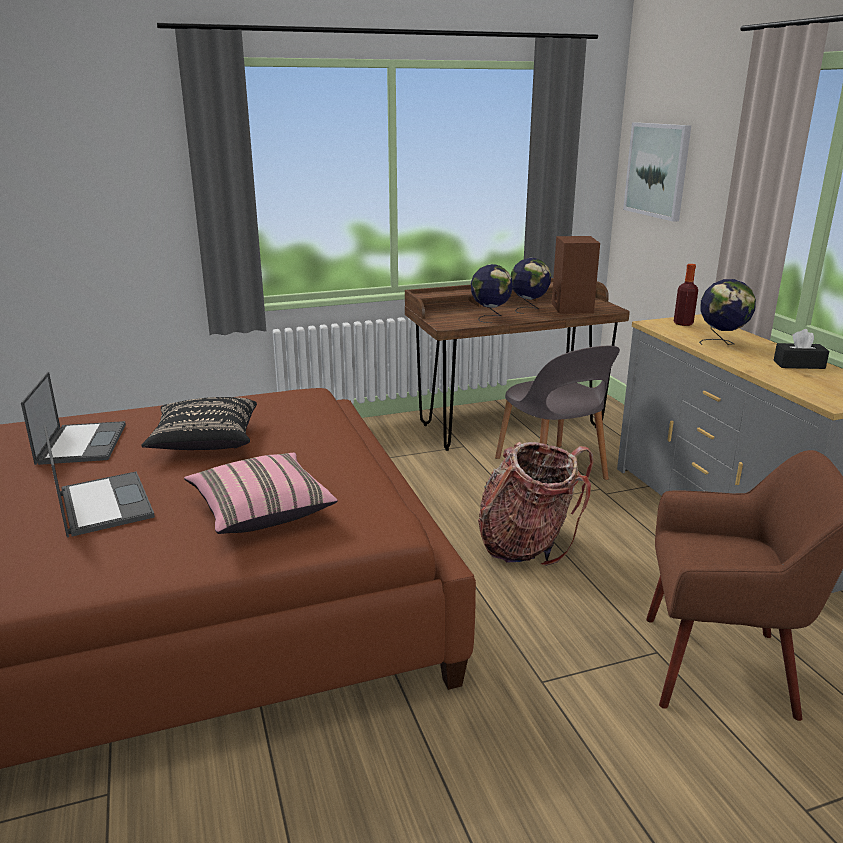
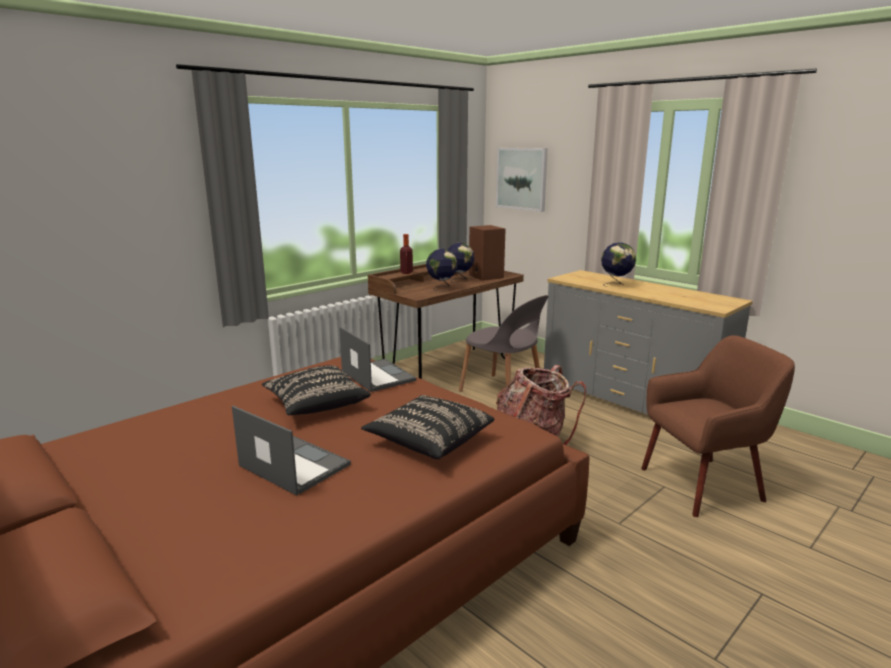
camera: 25 degrees left, 5 degrees down
laptop [21,372,126,465] -> laptop moved to [339,327,416,392]
pink pillow [184,453,337,534] -> black pillow [361,395,495,459]
bottle [674,264,698,326] -> bottle moved to [400,234,413,274]
black tissue box [773,329,829,369] -> none

